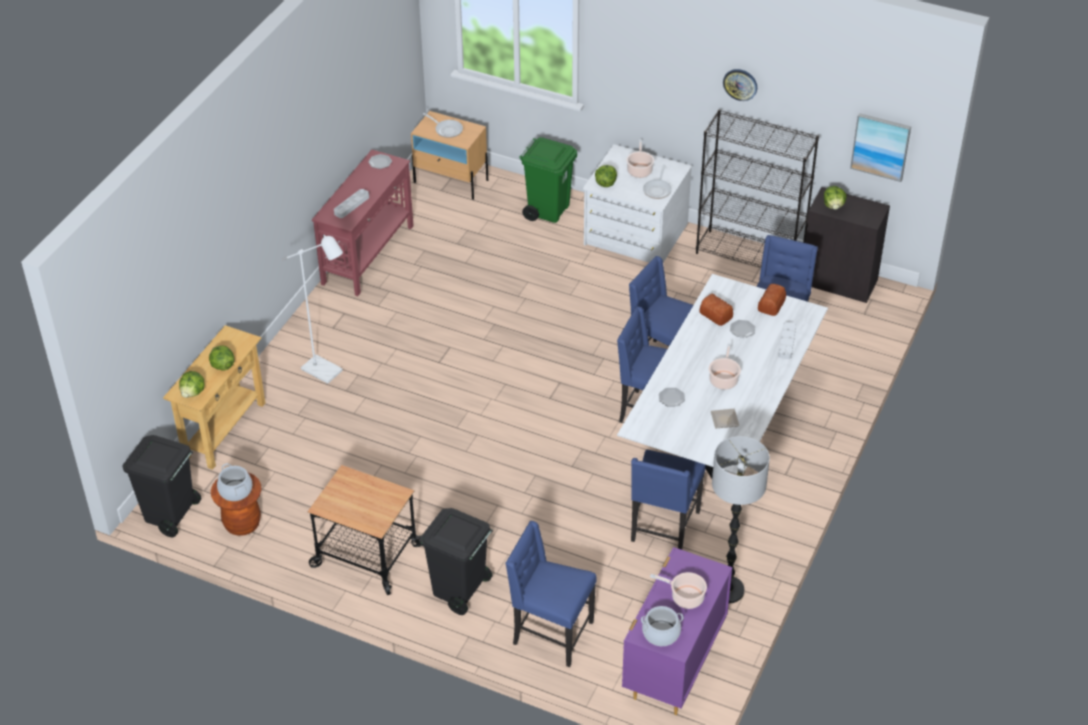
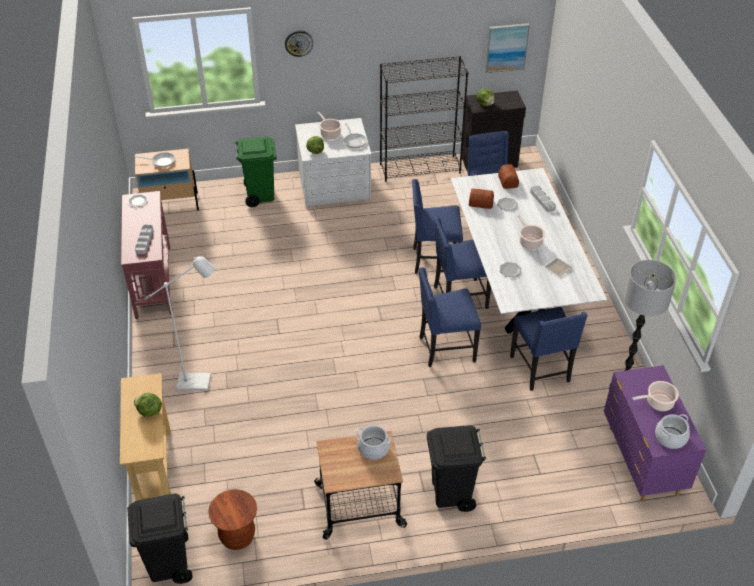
camera: 35 degrees left, 0 degrees up
lettuce [179,371,205,398] -> none
cooking pot [217,463,252,501] -> cooking pot moved to [356,425,391,460]
blue chair [505,521,597,667] -> blue chair moved to [419,267,481,367]
wall clock [723,69,757,101] -> wall clock moved to [285,30,313,57]

